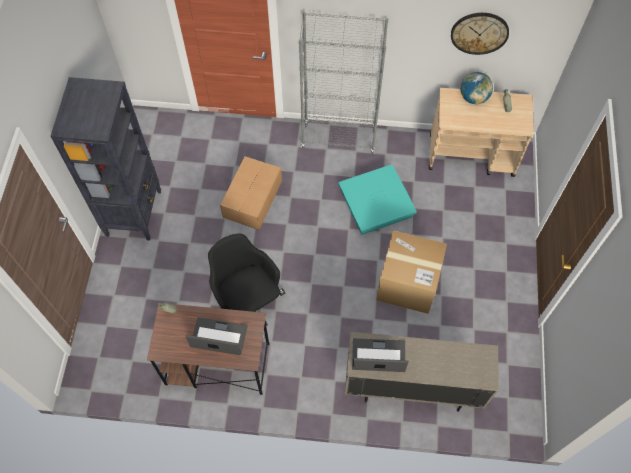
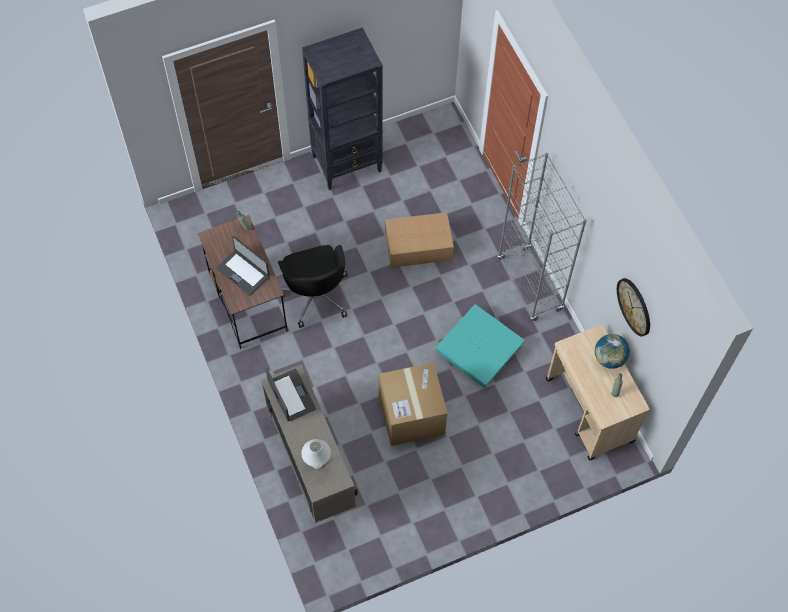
camera: 60 degrees right, 0 degrees up
laptop [186,317,247,355] -> laptop turned 150 degrees clockwise [216,236,270,296]
black office chair [208,234,285,326] -> black office chair turned 135 degrees clockwise [278,245,348,328]
none -> white table lamp [301,439,331,469]

